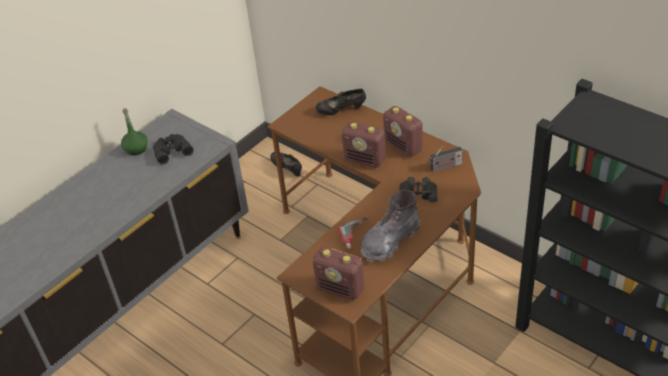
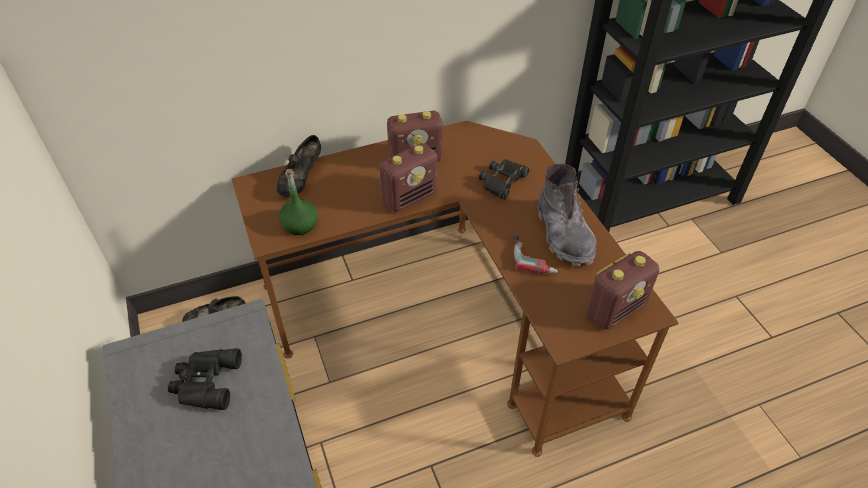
camera: 65 degrees left, 5 degrees up
green bottle [121,108,148,155] -> green bottle moved to [279,169,318,235]
radio [428,145,463,172] -> none

